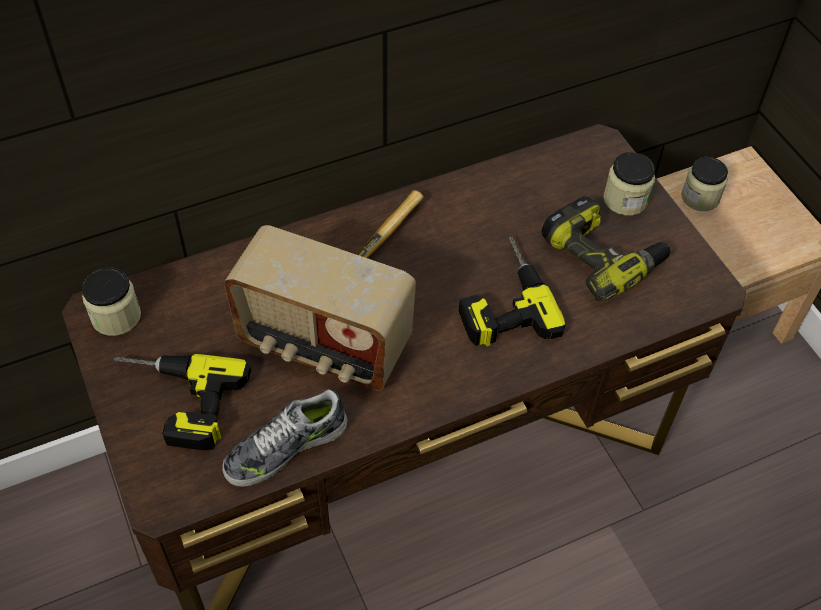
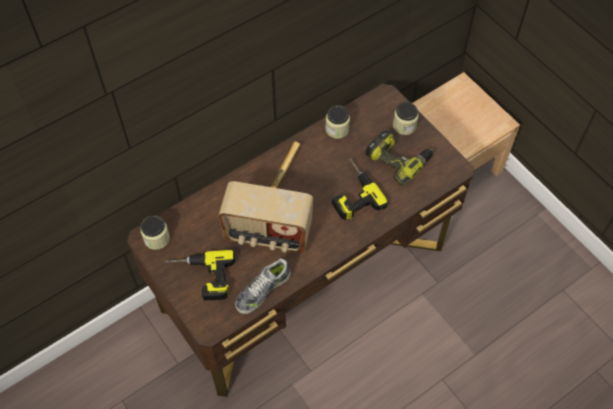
camera: 10 degrees left, 5 degrees up
jar [681,157,728,211] -> jar moved to [325,106,350,139]

